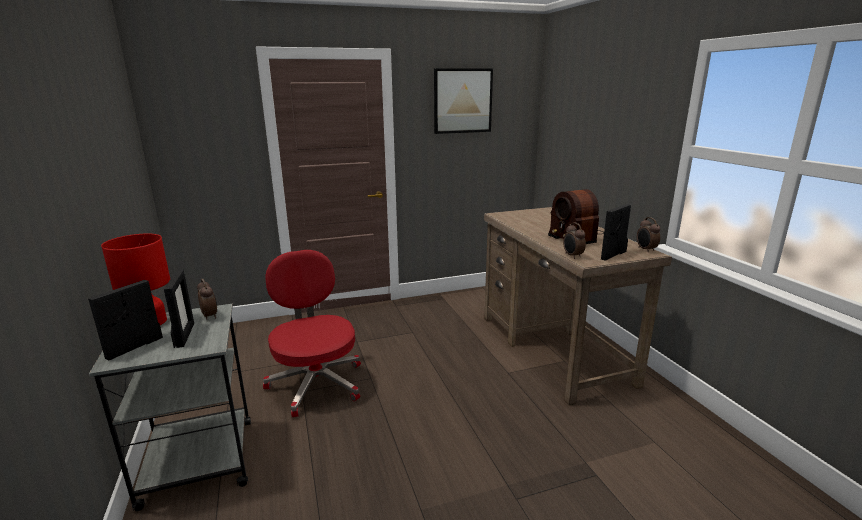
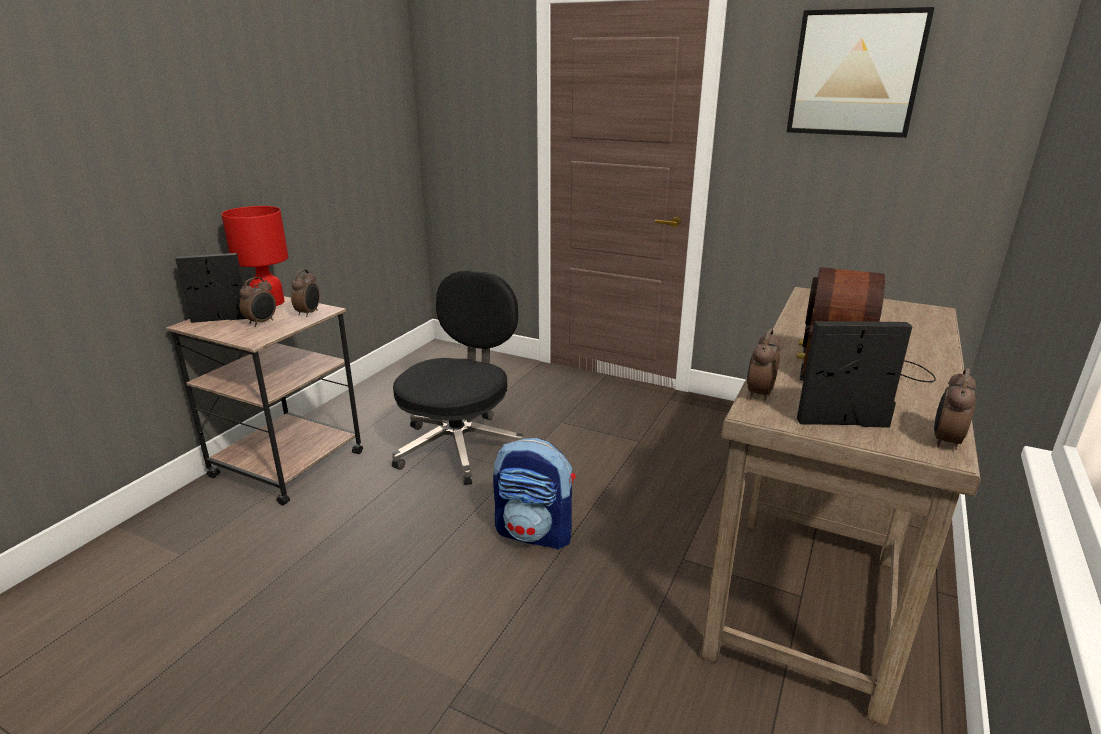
camera: 45 degrees right, 5 degrees up
grey cart [89,304,251,511] -> brown cart [166,296,363,505]
picture frame [164,270,194,348] -> alarm clock [239,277,276,327]
red office chair [263,250,361,417] -> black office chair [392,270,524,485]
none -> backpack [493,438,576,550]

